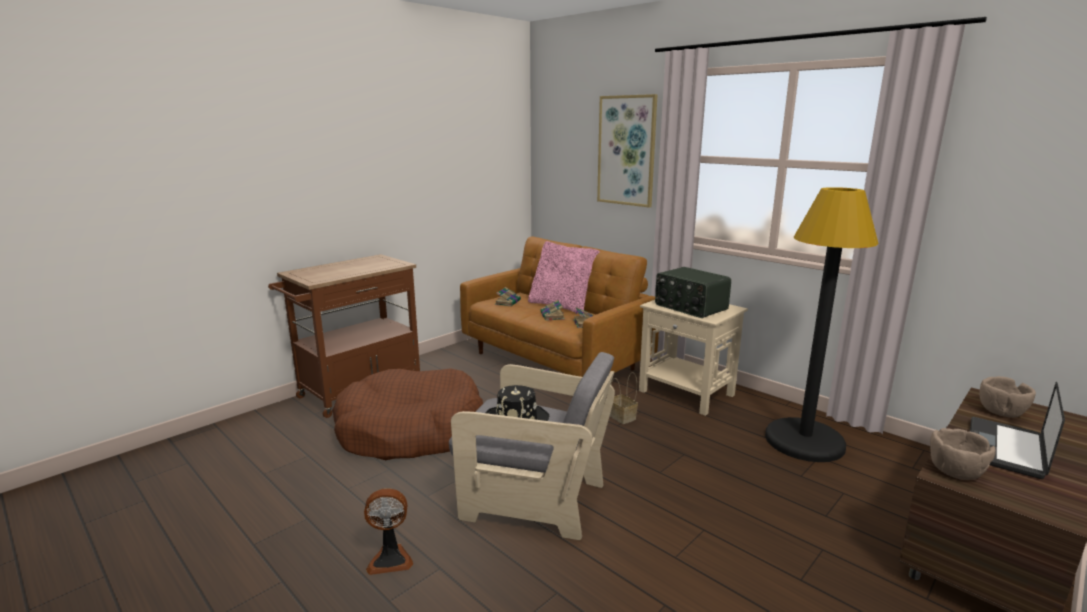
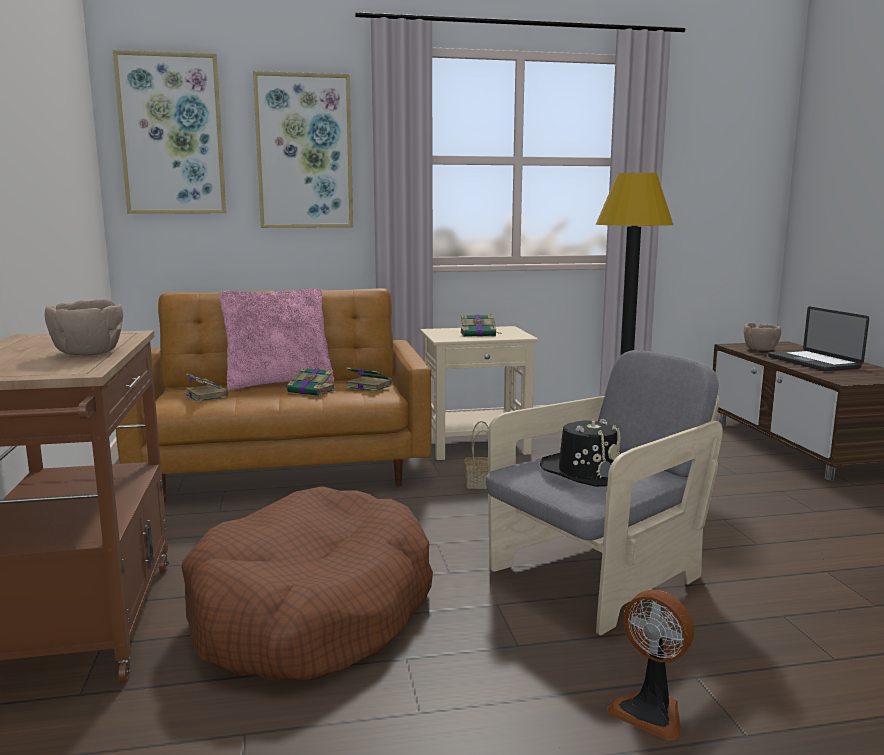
camera: 55 degrees left, 5 degrees down
fan [364,488,413,575] -> fan turned 105 degrees clockwise [607,590,694,741]
radio [655,267,731,318] -> book [460,315,502,337]
brown bowl [930,428,996,480] -> brown bowl moved to [45,299,123,355]
none -> picture [113,50,226,214]

